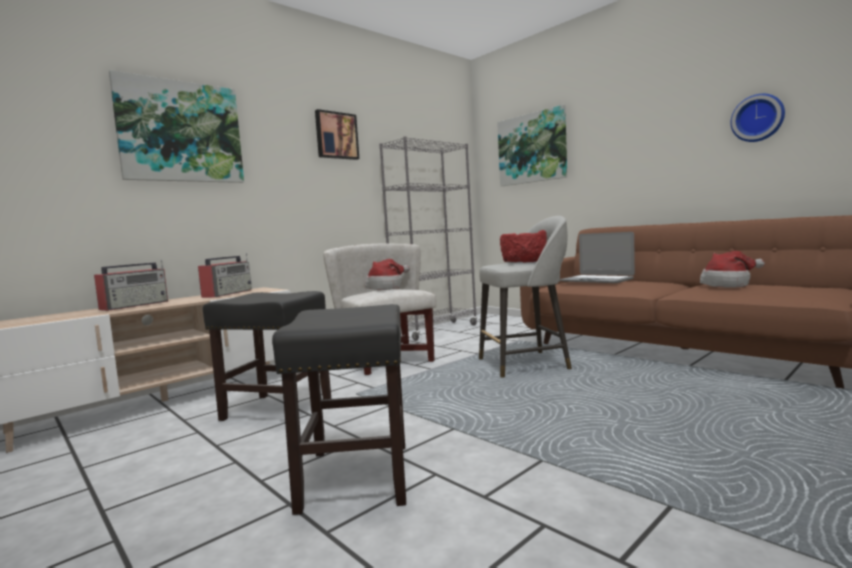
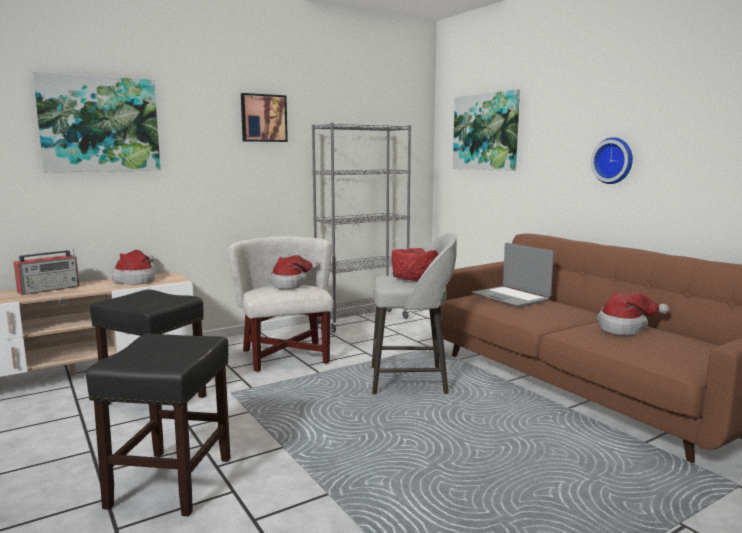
camera: 10 degrees right, 5 degrees up
radio [198,253,252,298] -> hat [112,250,155,285]
wall clock [730,94,785,142] -> wall clock moved to [591,137,633,184]

